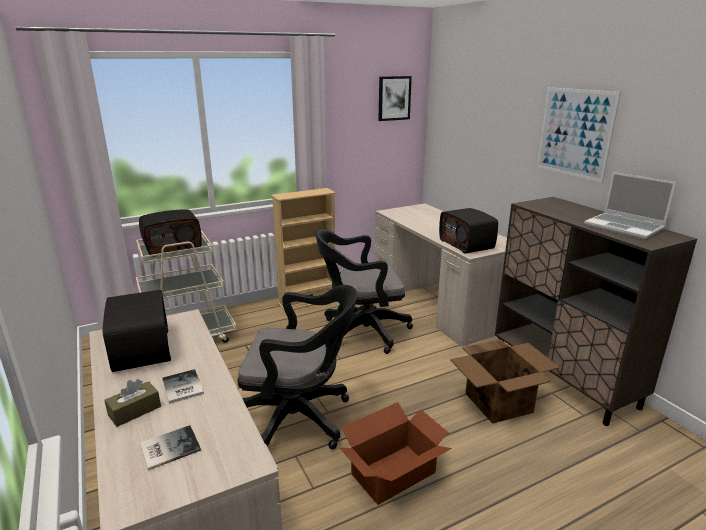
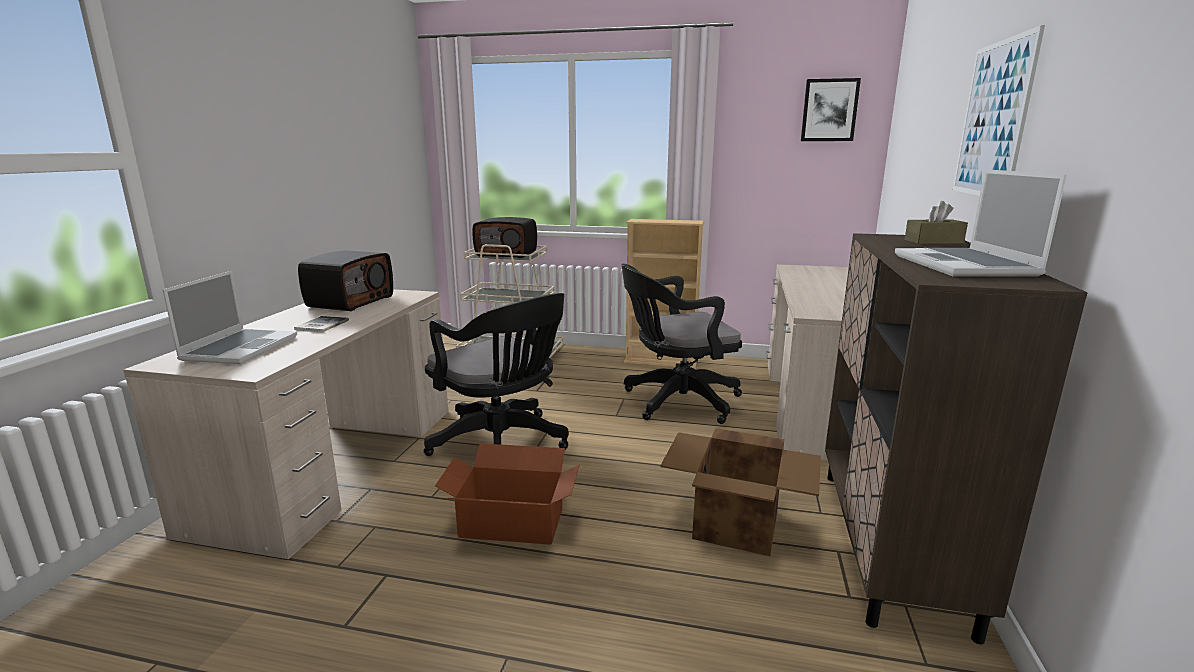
camera: 40 degrees right, 5 degrees down
brown tissue box [104,379,161,427] -> brown tissue box moved to [904,201,968,244]
book [140,425,201,470] -> laptop [163,271,297,364]
black office chair [315,229,413,354] -> black office chair turned 45 degrees counterclockwise [622,264,742,424]
radio [439,208,498,254] -> none

